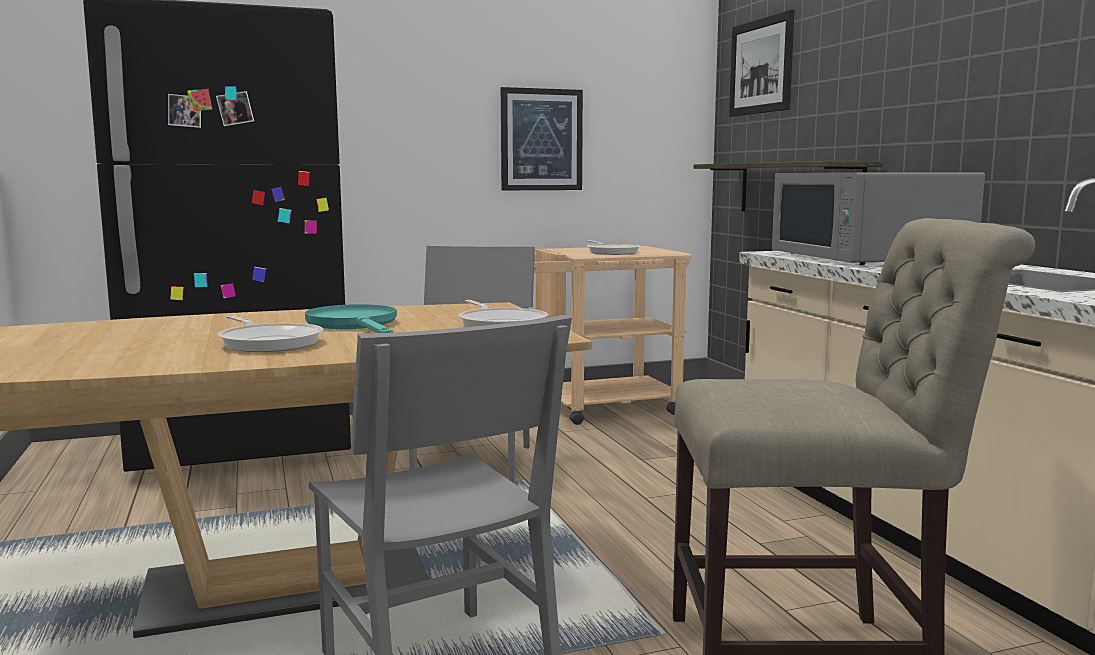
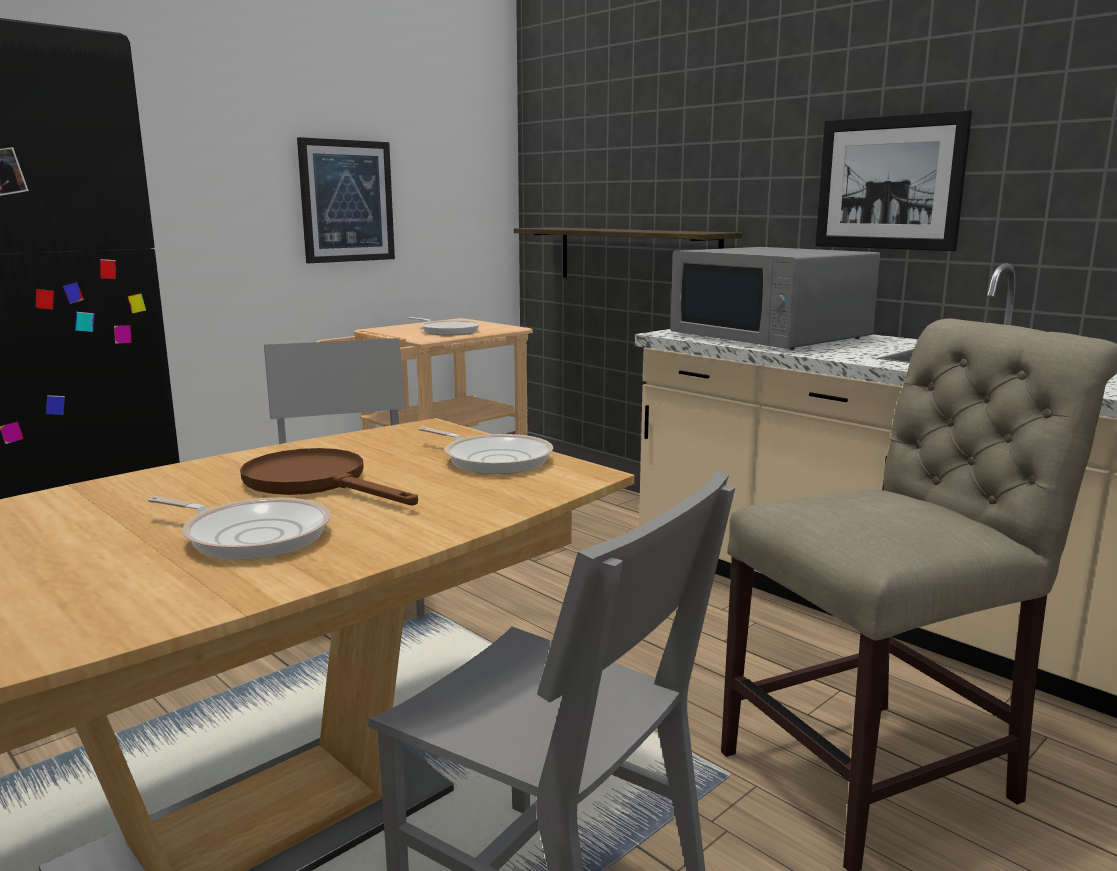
camera: 25 degrees left, 5 degrees up
turquoise frying pan [305,304,397,333] -> brown frying pan [240,448,418,506]
picture [729,10,795,117] -> picture moved to [815,110,972,251]

